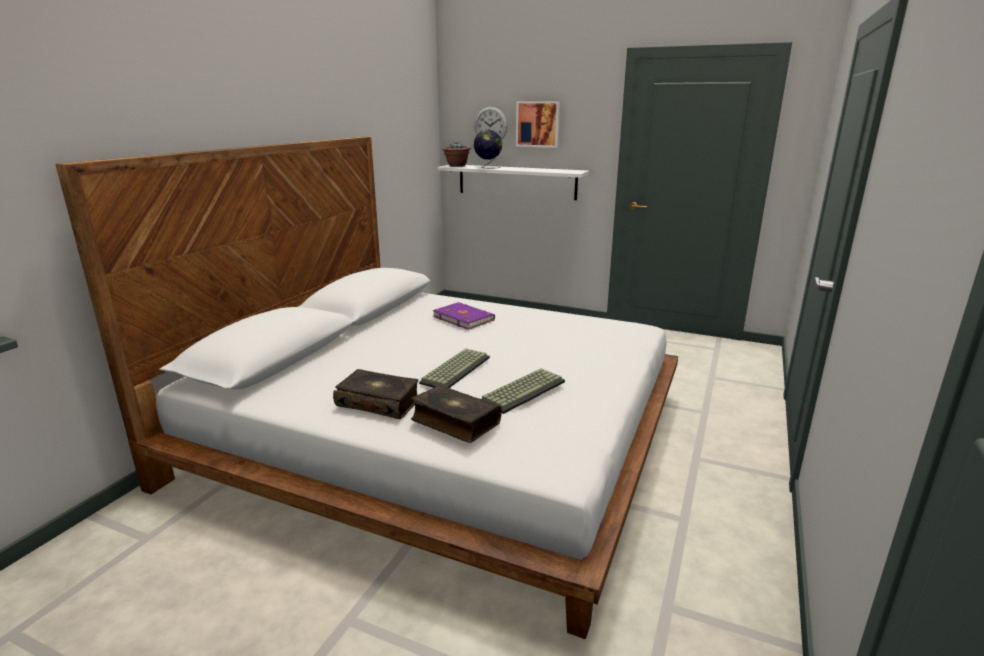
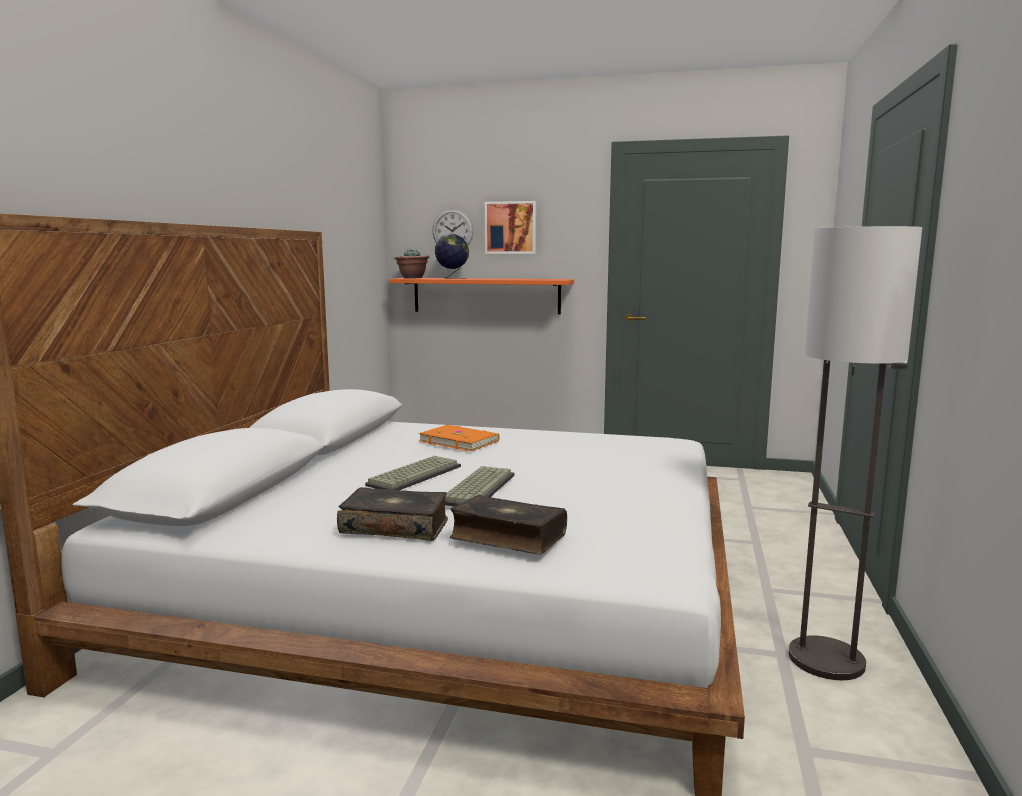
camera: 10 degrees left, 10 degrees down
purple book [433,302,495,330] -> orange book [419,425,500,451]
white shelf [438,165,589,200] -> orange shelf [389,278,574,315]
keyboard [482,369,565,414] -> keyboard moved to [365,456,461,490]
none -> floor lamp [789,226,922,680]

